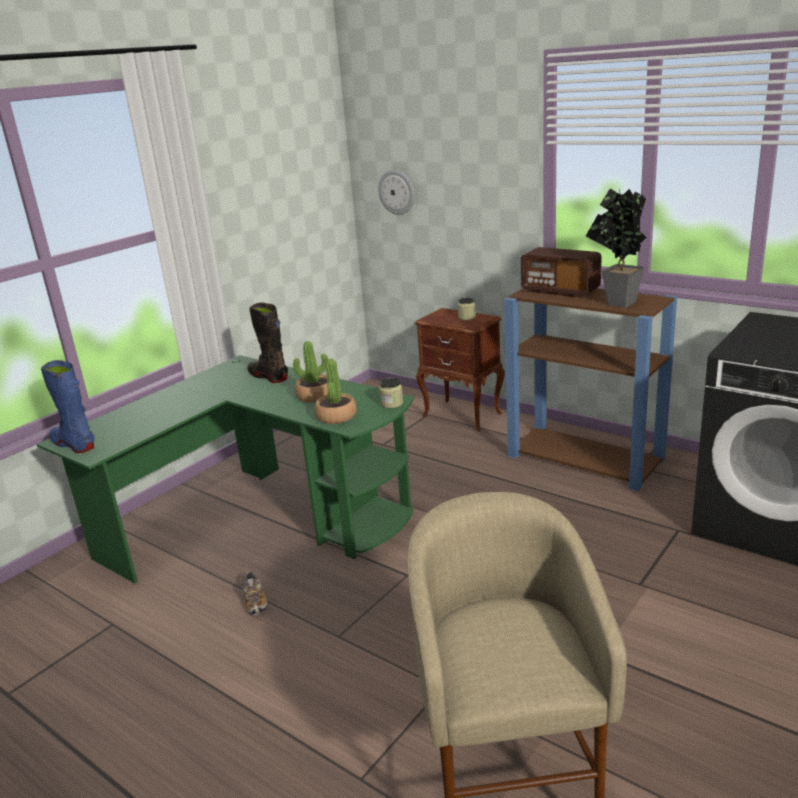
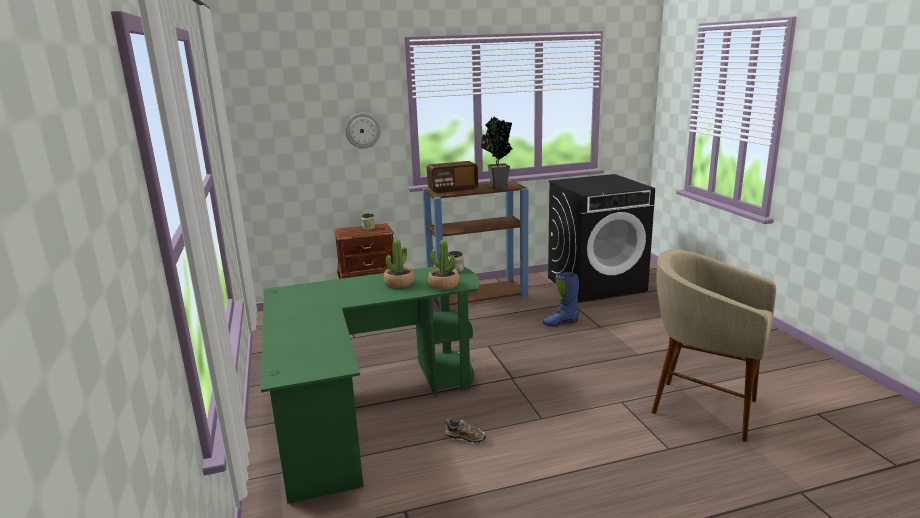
camera: 55 degrees left, 5 degrees down
blue boot [41,360,94,453] -> blue boot moved to [543,272,579,327]
black boot [247,302,288,383] -> none
wall clock [378,170,414,215] -> wall clock moved to [345,113,381,149]

